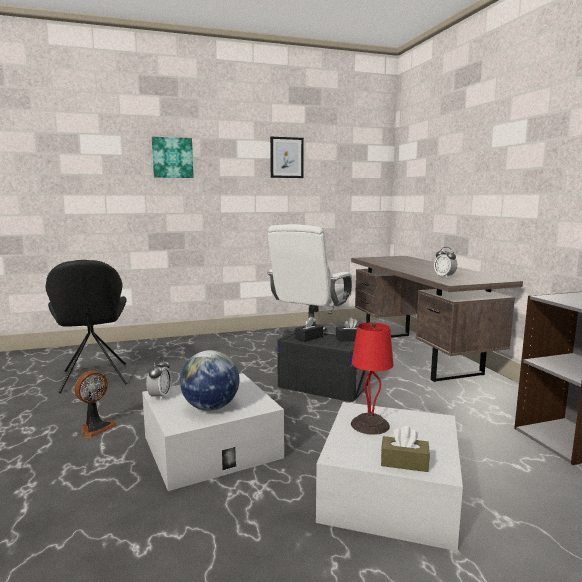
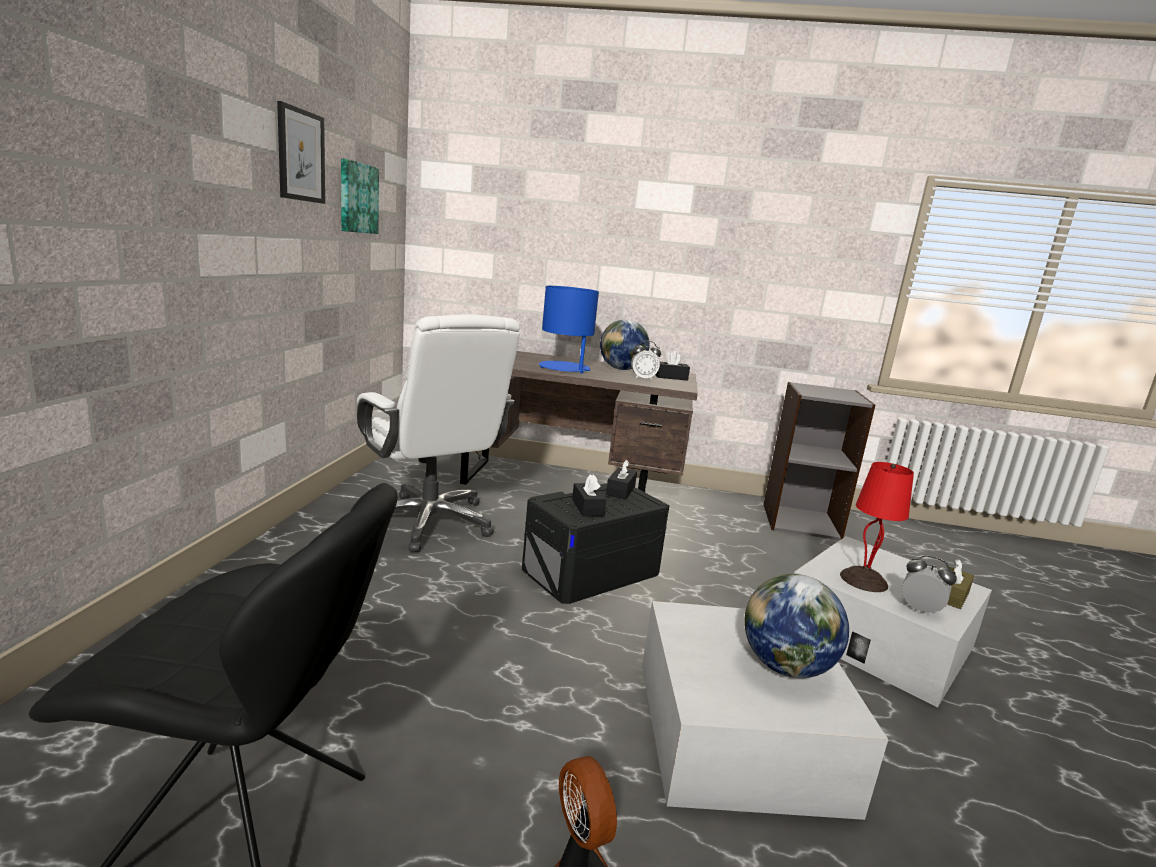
camera: 65 degrees left, 5 degrees up
alarm clock [146,357,172,401] -> alarm clock moved to [902,555,956,613]
picture [152,137,194,178] -> picture moved to [341,158,379,234]
none -> blue table lamp [539,286,599,373]
none -> globe [600,319,650,370]
none -> black tissue box [655,351,690,381]

